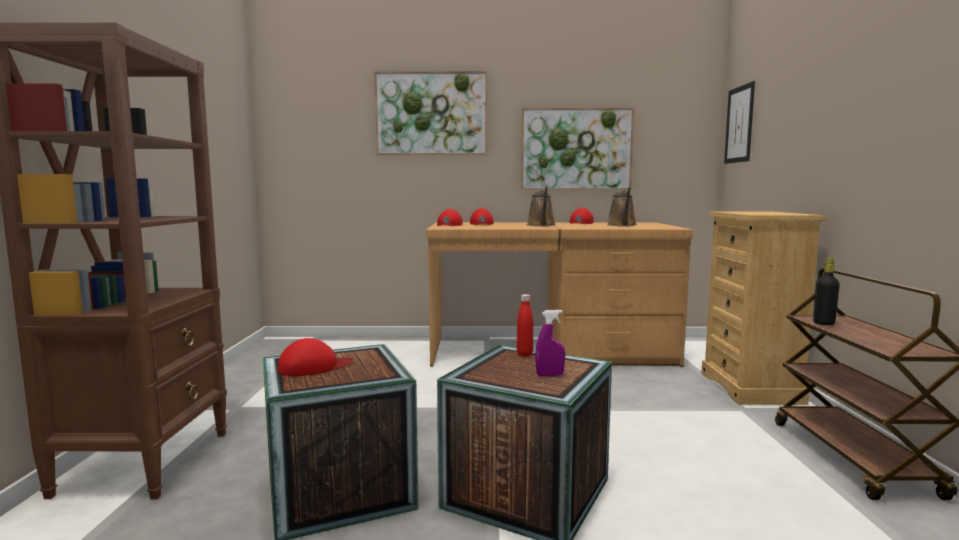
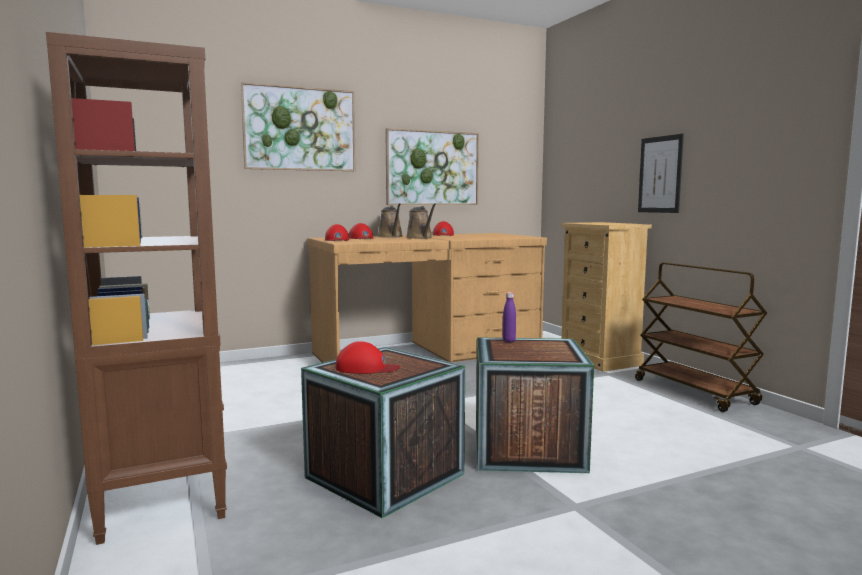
camera: 25 degrees left, 0 degrees up
red cap [278,338,353,376] -> red cap turned 60 degrees clockwise [335,341,401,374]
red bottle [517,294,533,356] -> purple bottle [503,292,516,342]
purple spray bottle [535,310,565,376] -> none
brown watering can [607,187,637,226] -> brown watering can moved to [377,203,402,238]
picture [724,81,755,164] -> picture moved to [638,134,684,213]
black bottle [813,258,840,325] -> none

